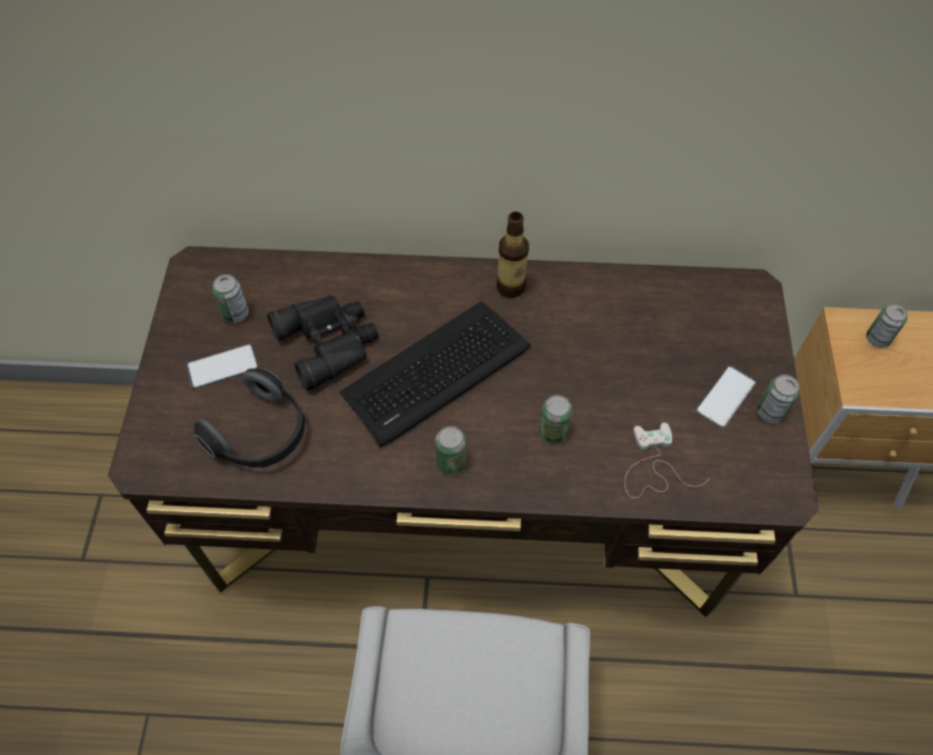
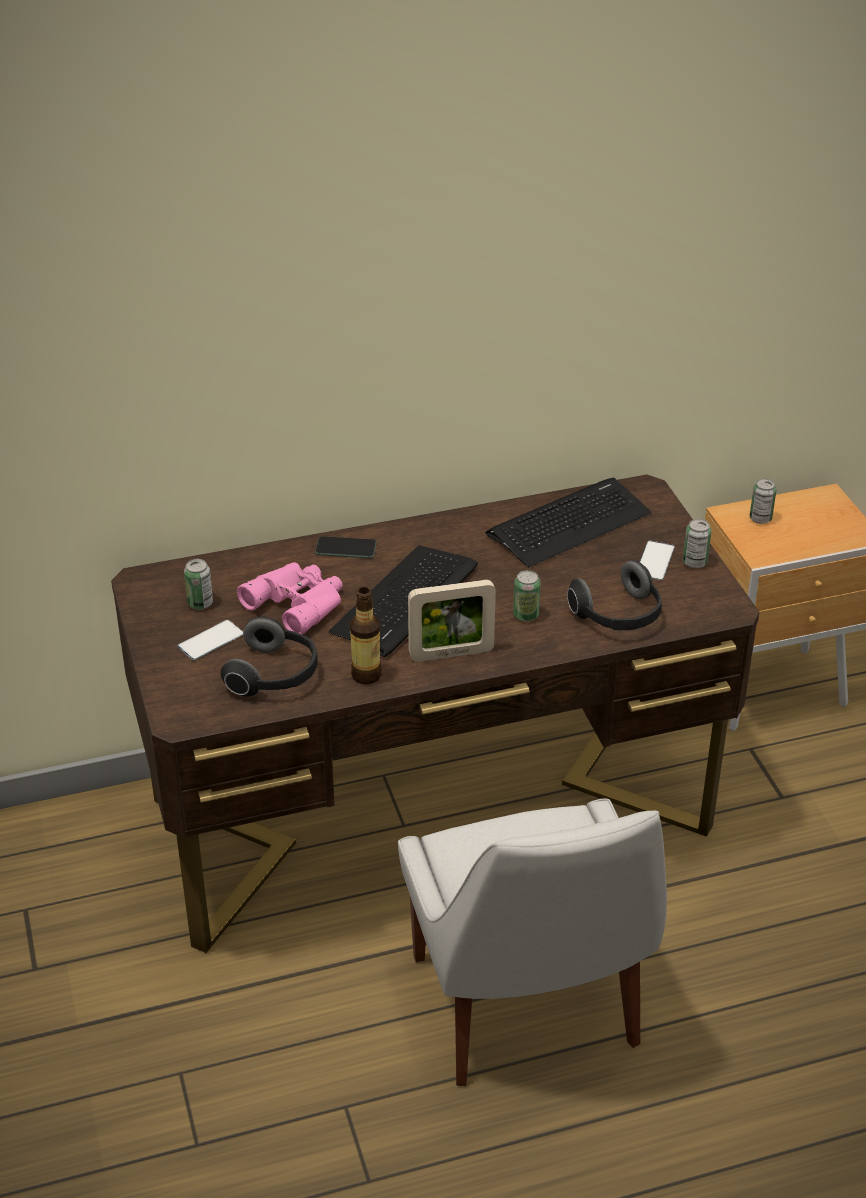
camera: 20 degrees left, 20 degrees down
black binoculars [267,295,378,391] -> pink binoculars [237,562,343,635]
can [435,426,466,475] -> picture frame [408,580,496,662]
bottle [496,212,529,298] -> bottle moved to [350,587,382,684]
white game controller [624,422,710,498] -> headphones [567,560,662,630]
none -> phone [315,536,377,558]
none -> keyboard [486,478,651,567]

